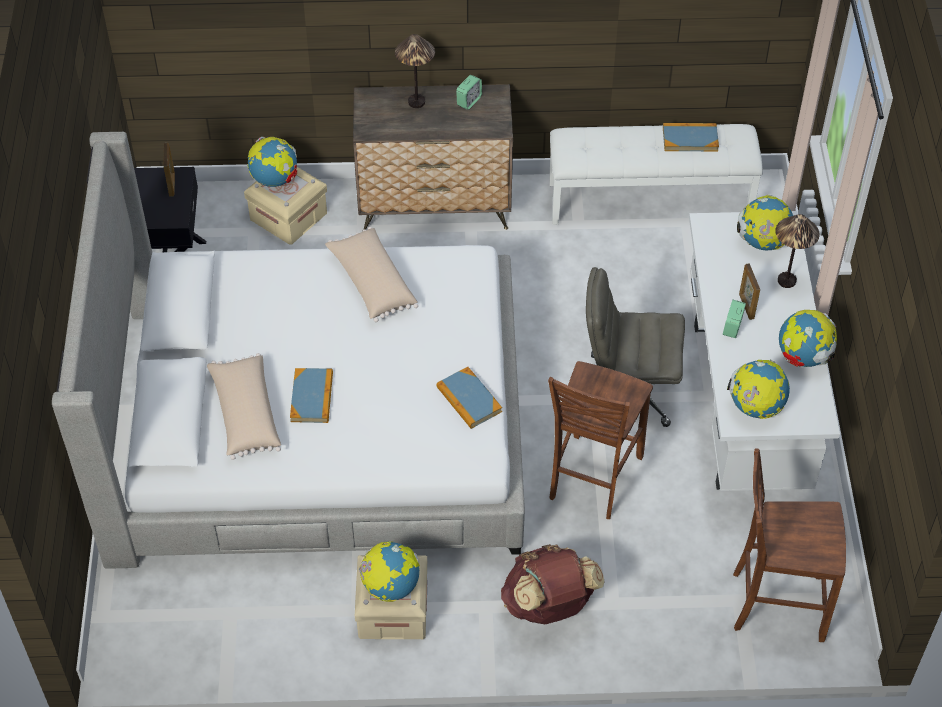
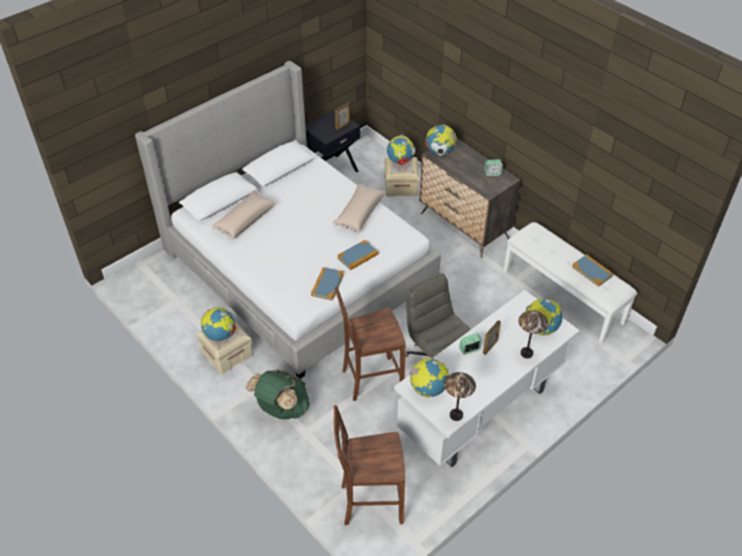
camera: 50 degrees right, 5 degrees down
book [290,368,333,423] -> book moved to [337,240,378,270]
table lamp [395,34,435,108] -> table lamp moved to [444,372,476,421]
brown backpack [501,544,605,624] -> green backpack [246,370,310,419]
brown chair [733,448,846,642] -> brown chair turned 60 degrees counterclockwise [333,405,405,526]
globe [779,310,837,367] -> globe moved to [425,125,457,156]

